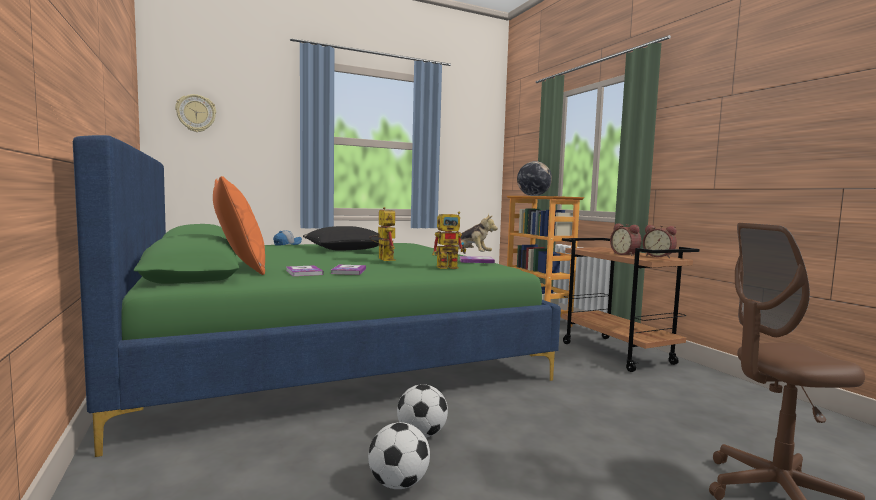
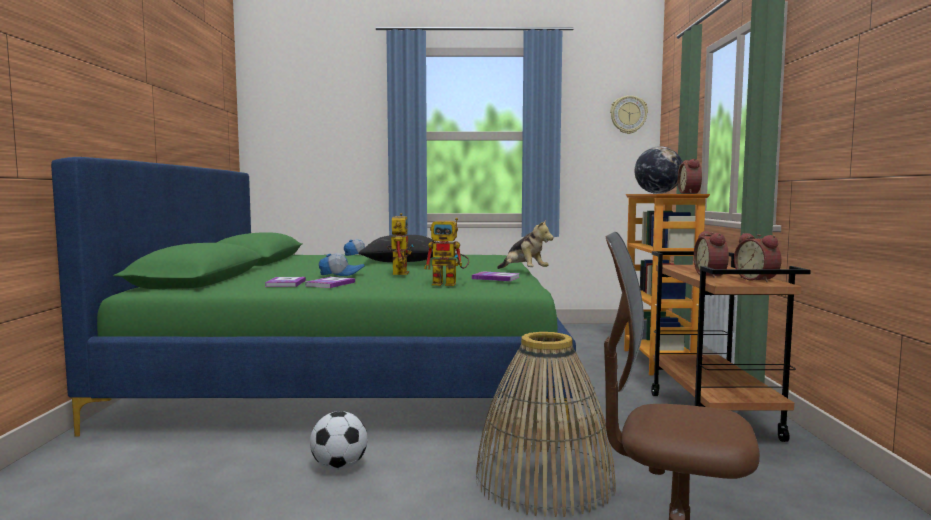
camera: 25 degrees right, 0 degrees up
wall clock [175,94,216,132] -> wall clock moved to [610,95,648,134]
orange pillow [213,176,265,275] -> none
football [368,422,430,489] -> none
none -> cap [319,253,365,276]
none -> basket [476,332,616,517]
none -> alarm clock [678,159,702,194]

